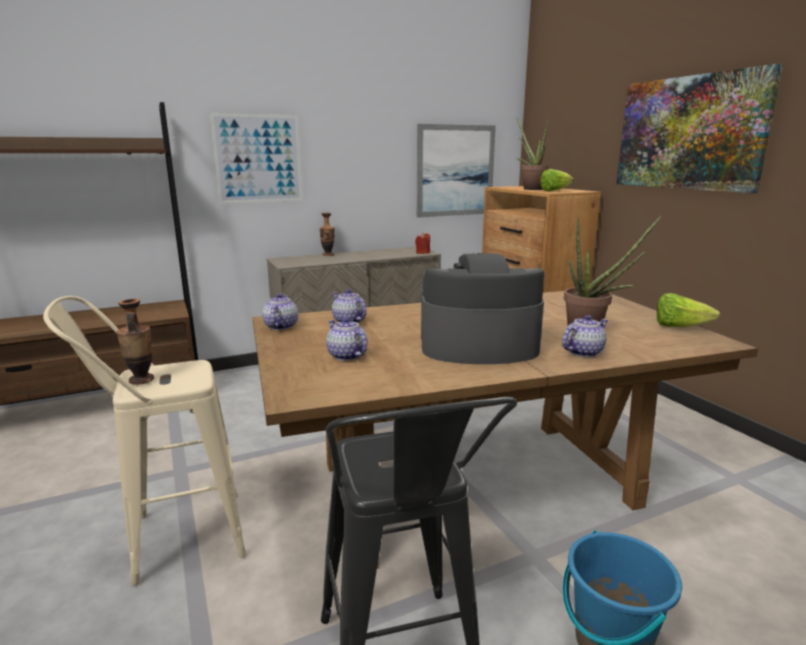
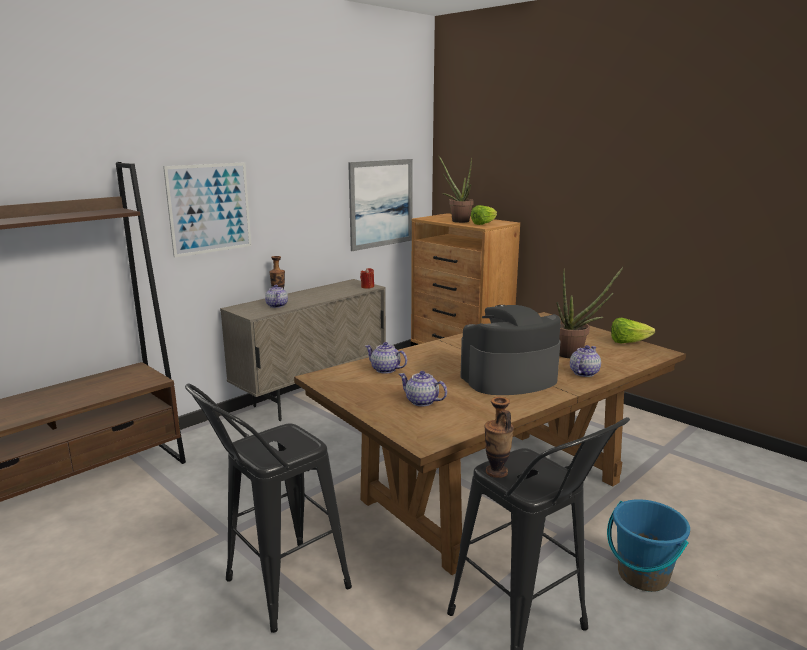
camera: 20 degrees left, 0 degrees up
beige stool [43,296,246,586] -> black stool [185,383,352,633]
vase [117,299,154,385] -> vase moved to [484,397,514,478]
teapot [262,293,298,330] -> teapot moved to [265,285,288,308]
picture [616,64,783,193] -> none

